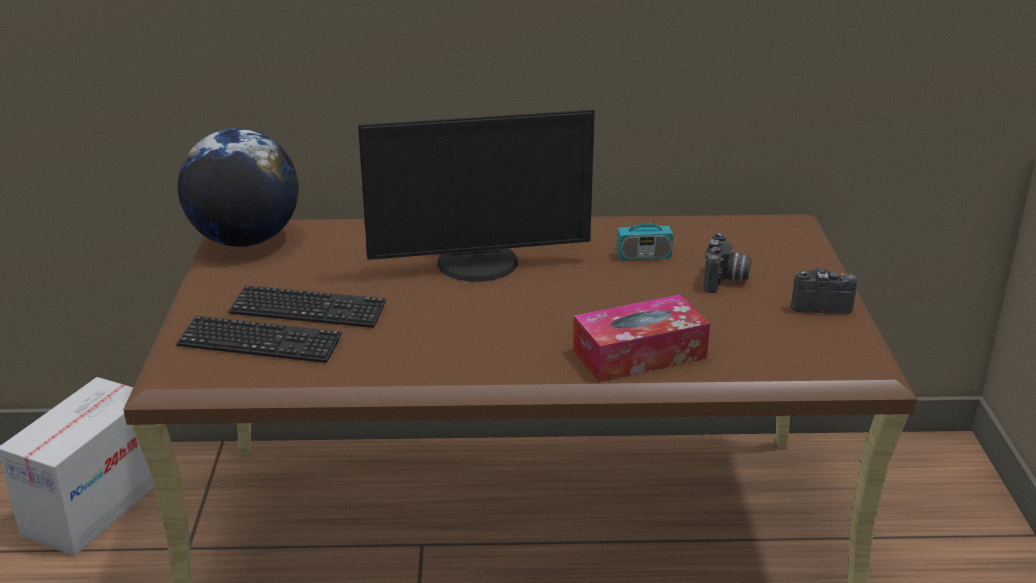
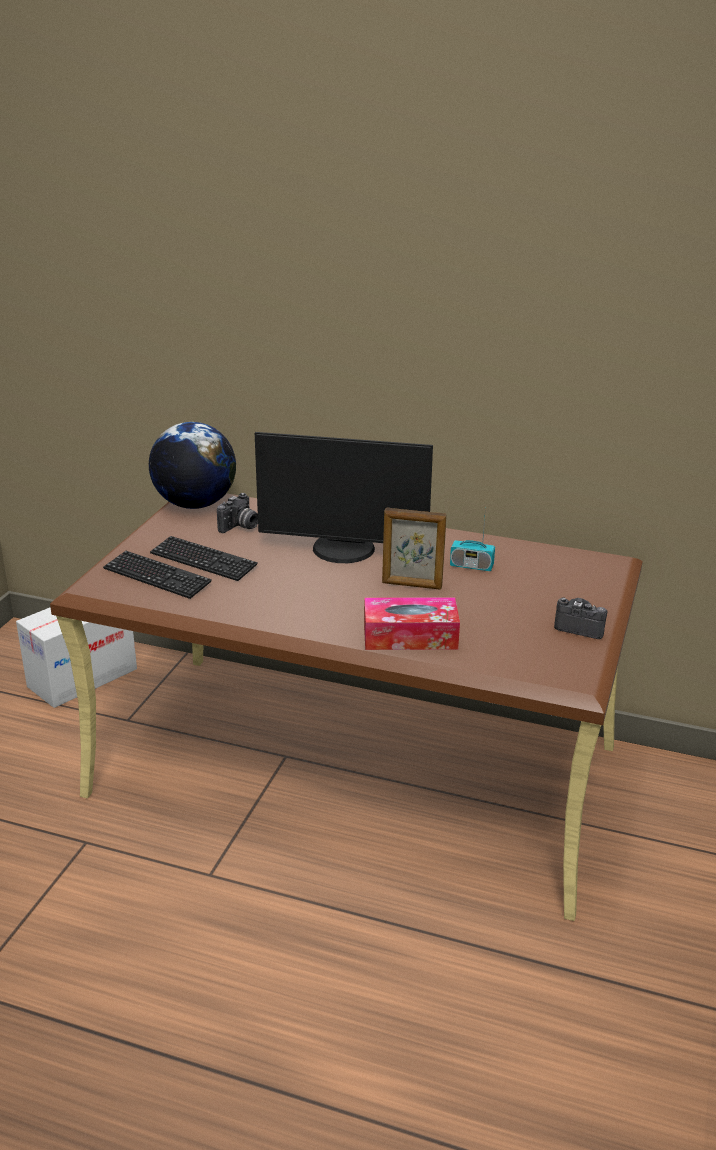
camera: 20 degrees right, 0 degrees up
camera [703,233,751,293] -> camera moved to [217,493,258,533]
none -> picture frame [382,507,447,590]

